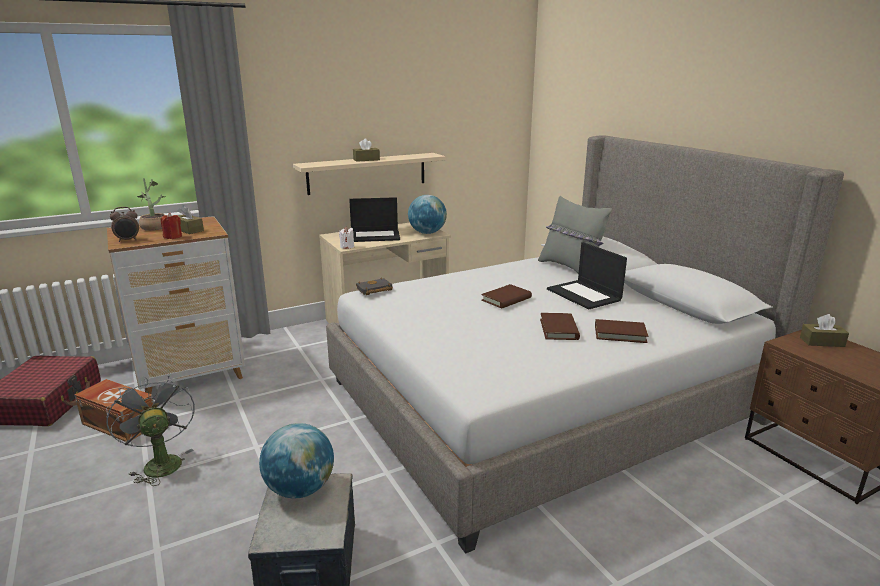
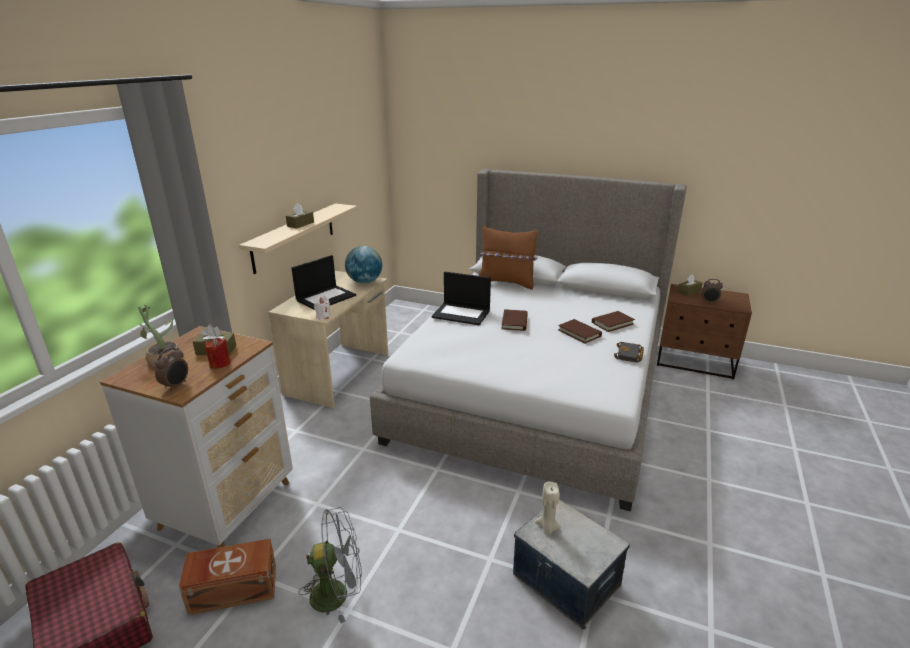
camera: 40 degrees left, 5 degrees up
grey fan [106,376,195,486] -> grey fan turned 150 degrees clockwise [299,507,362,624]
globe [259,423,334,499] -> beige candle [535,482,561,535]
black book [356,277,393,295] -> black book moved to [614,342,644,363]
grey pillow [538,196,612,274] -> brown pillow [478,226,539,290]
laptop [547,242,627,309] -> laptop moved to [432,272,491,325]
none -> alarm clock [701,279,723,304]

